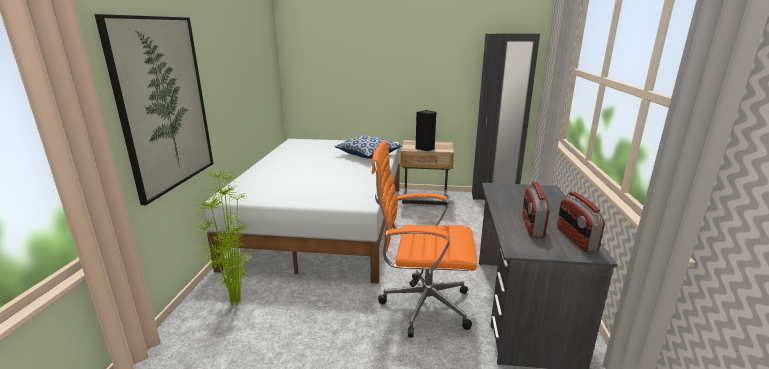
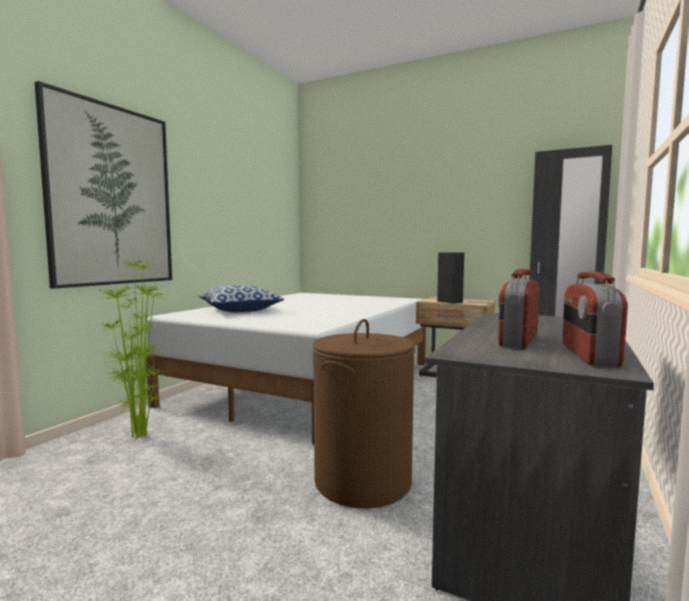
camera: 20 degrees right, 15 degrees down
pillow [335,135,403,159] -> pillow moved to [199,284,284,312]
orange office chair [372,140,477,338] -> brown laundry basket [312,319,415,509]

